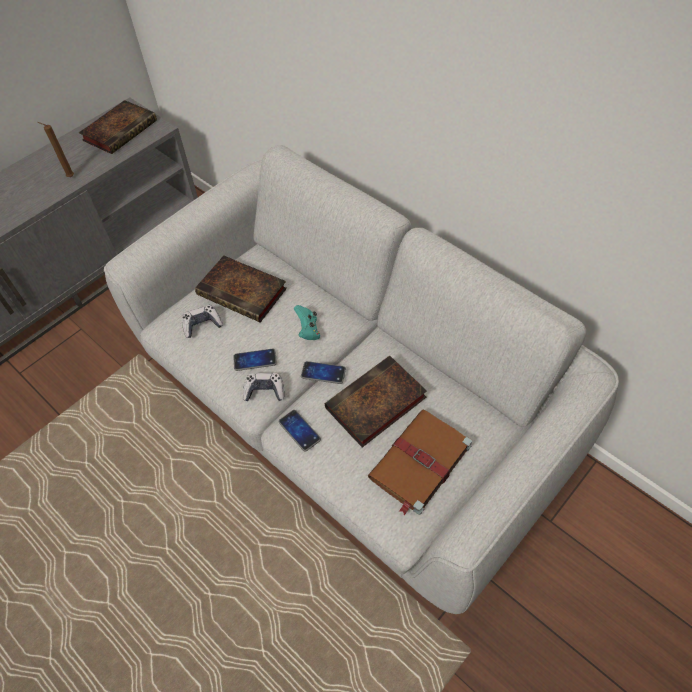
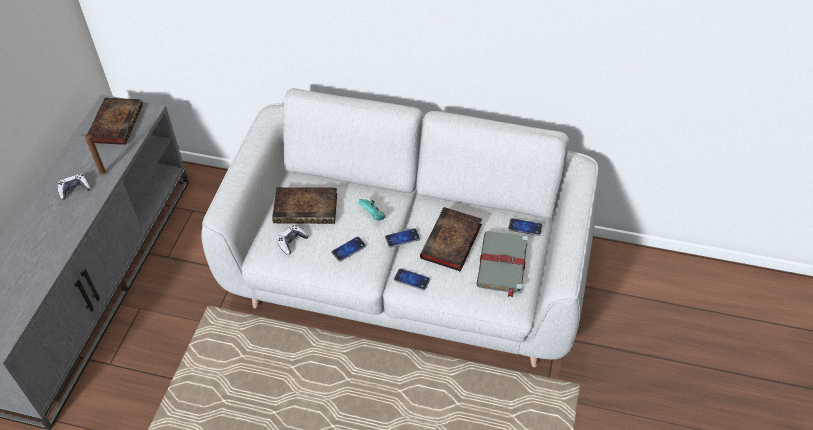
camera: 30 degrees left, 5 degrees down
game controller [243,373,284,401] -> game controller moved to [58,173,91,199]
brown book [368,410,472,515] -> grey book [476,231,528,298]
none -> phone [508,218,543,236]

